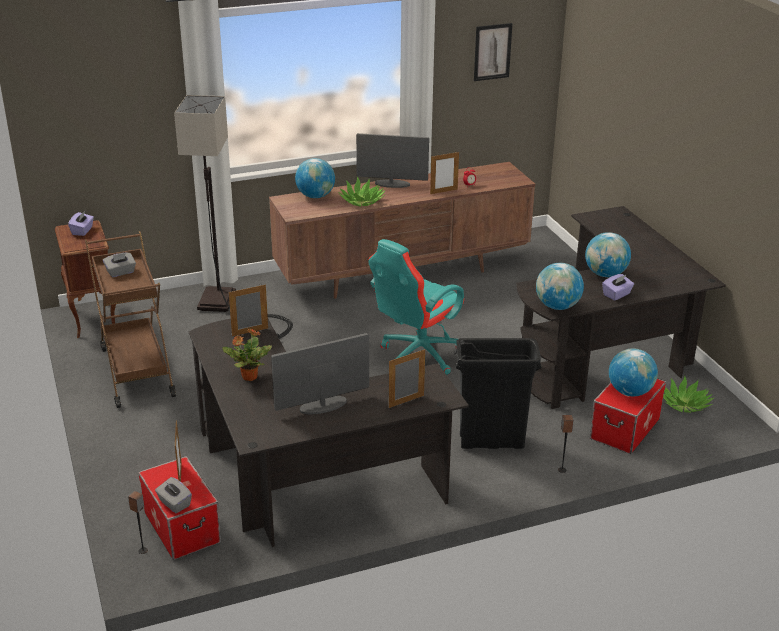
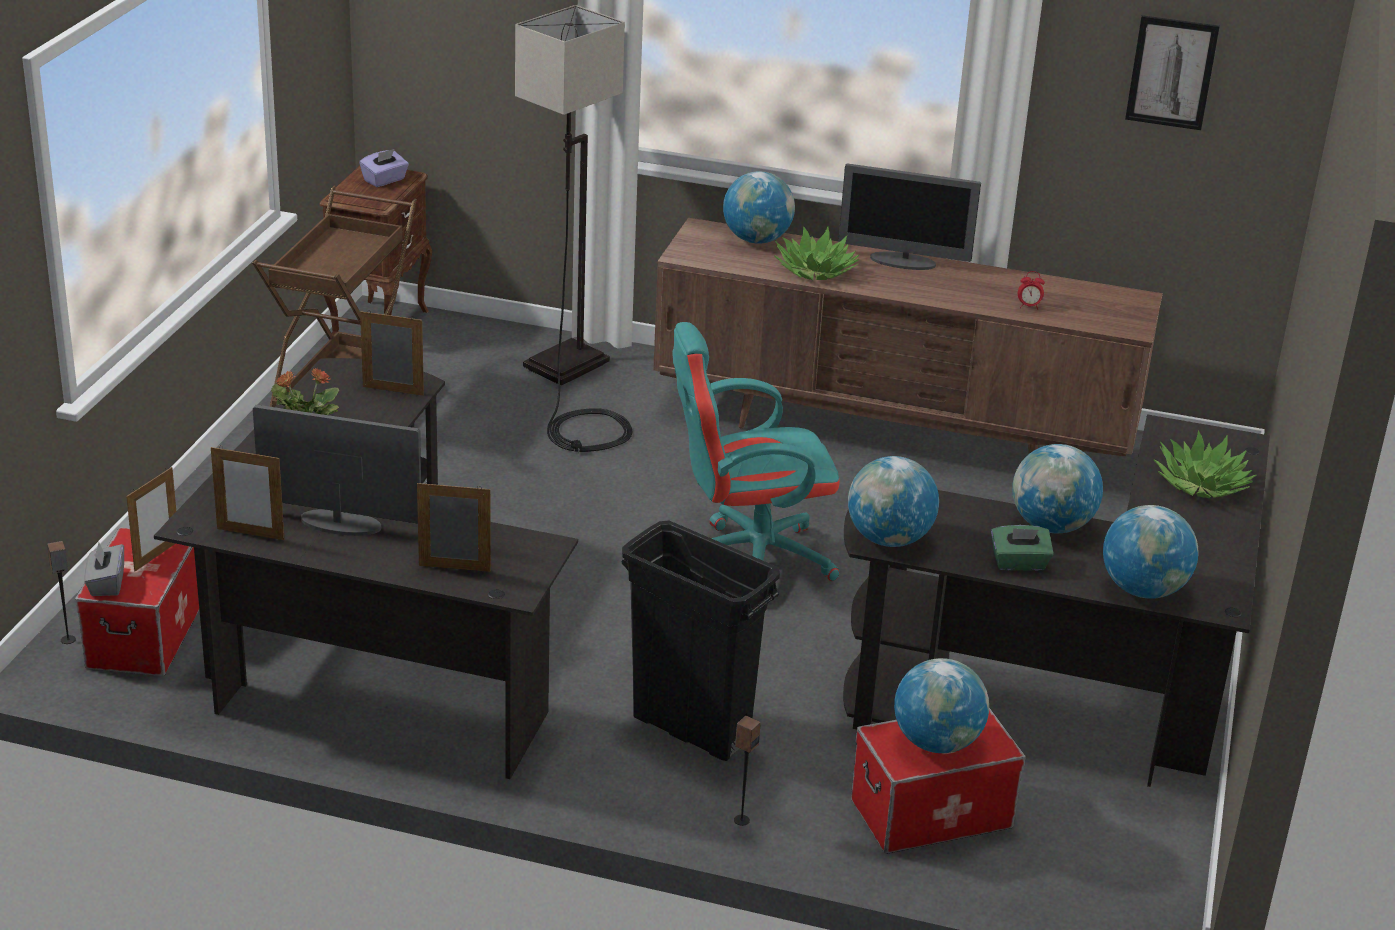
camera: 35 degrees right, 0 degrees up
grey tissue box [103,253,136,277] -> none
monitor [356,133,429,188] -> monitor turned 150 degrees clockwise [838,163,981,270]
picture frame [430,151,459,194] -> picture frame moved to [211,446,285,540]
purple tissue box [602,274,634,301] -> green tissue box [991,525,1054,571]
potted plant [663,376,714,413] -> potted plant moved to [1154,430,1256,498]
none -> globe [1103,505,1199,599]

